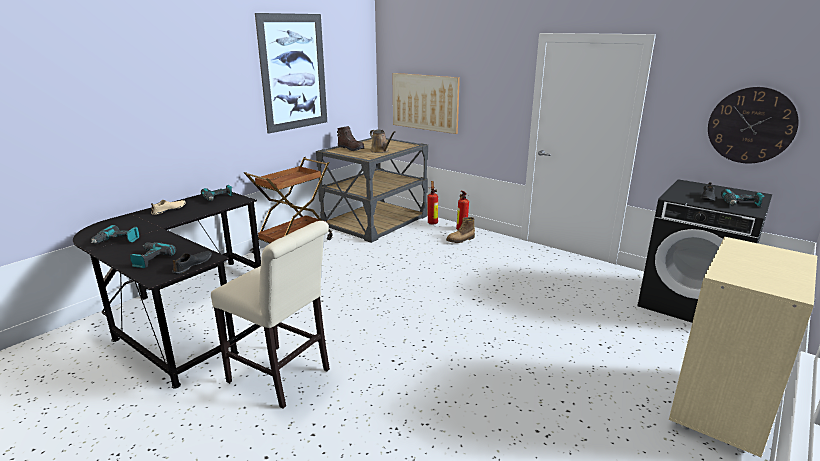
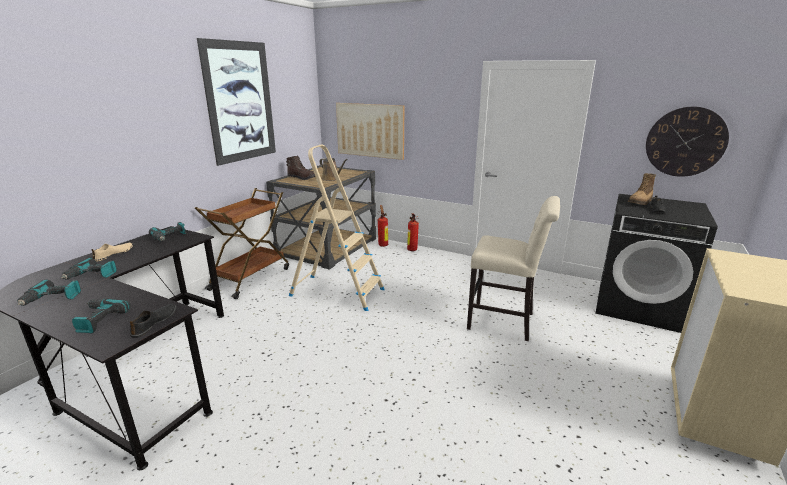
camera: 10 degrees left, 0 degrees up
beige stool [211,221,330,409] -> beige stool moved to [467,196,560,341]
boot [446,217,475,243] -> boot moved to [628,173,656,205]
power drill [721,189,765,206] -> power drill moved to [61,258,117,280]
none -> beige step ladder [289,144,385,311]

